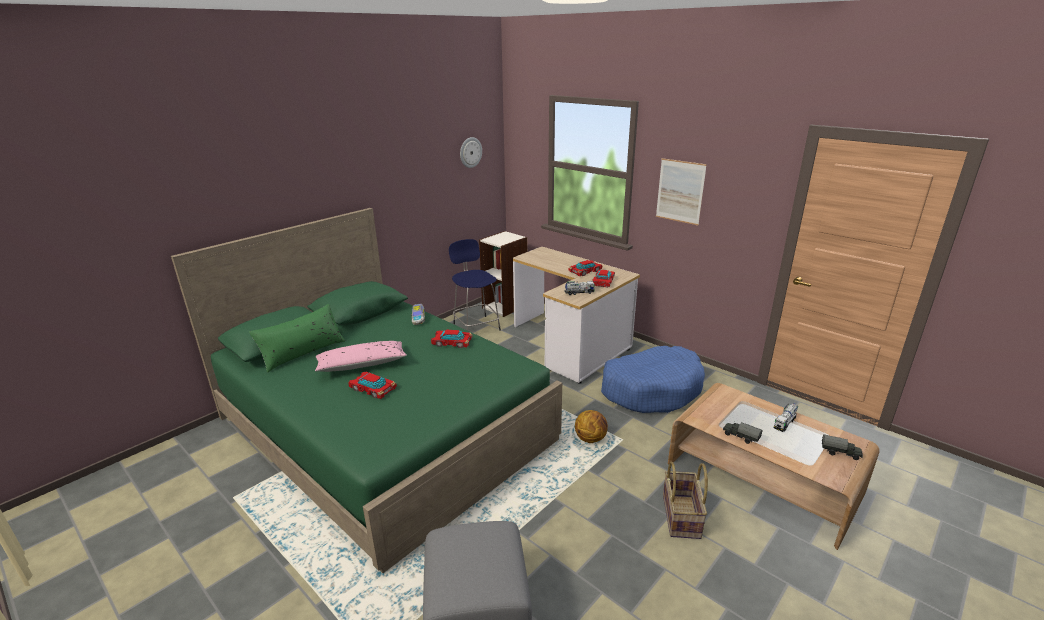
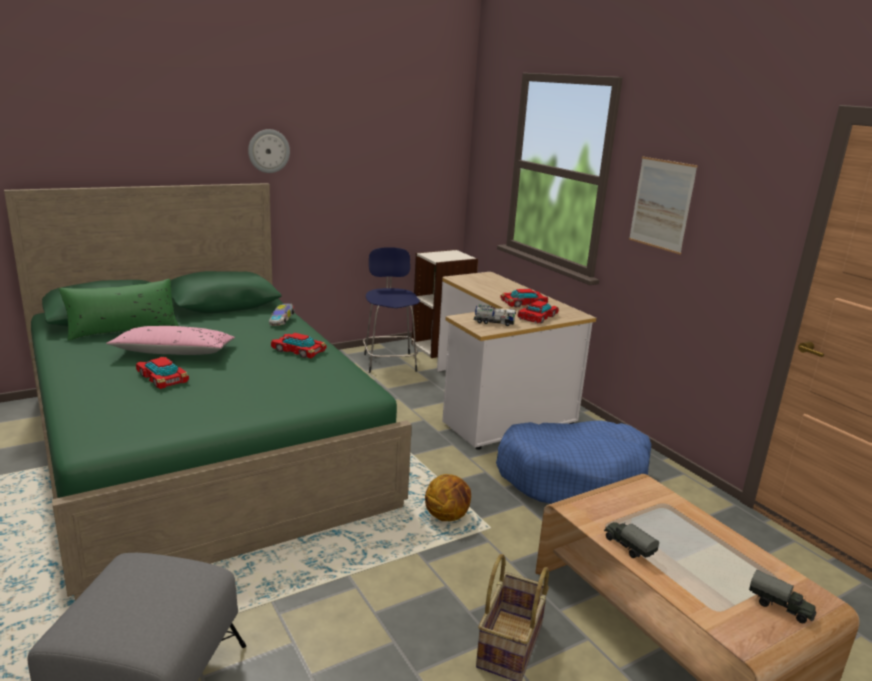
camera: 15 degrees right, 5 degrees down
wall clock [460,137,482,168] -> wall clock moved to [248,129,290,173]
toy truck [774,403,798,432] -> none

